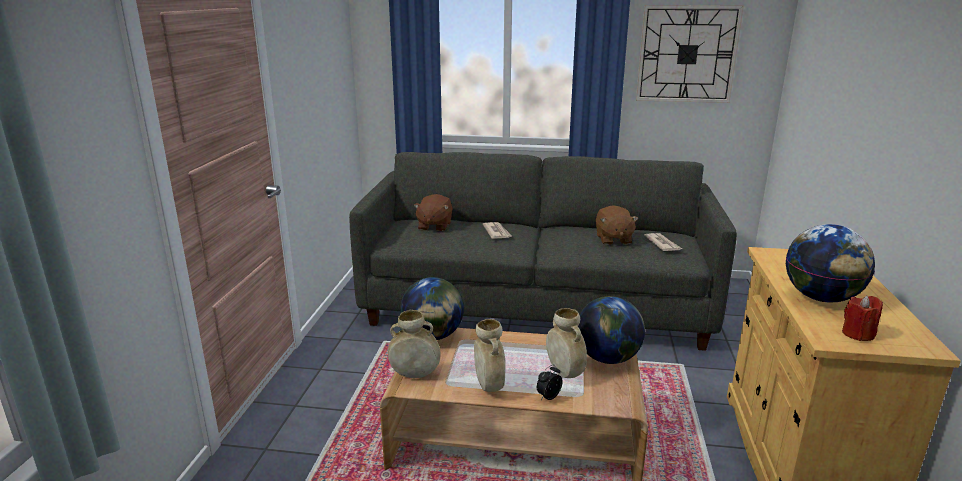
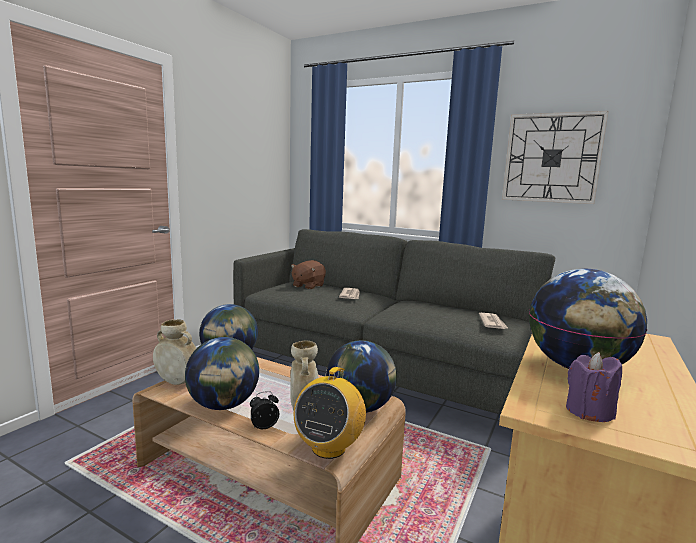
camera: 20 degrees right, 10 degrees down
beige vase [474,319,506,392] -> globe [185,337,259,410]
brown plush toy [596,205,638,245] -> none
red candle [842,296,883,341] -> purple candle [566,352,622,422]
none -> radio [294,367,366,459]

